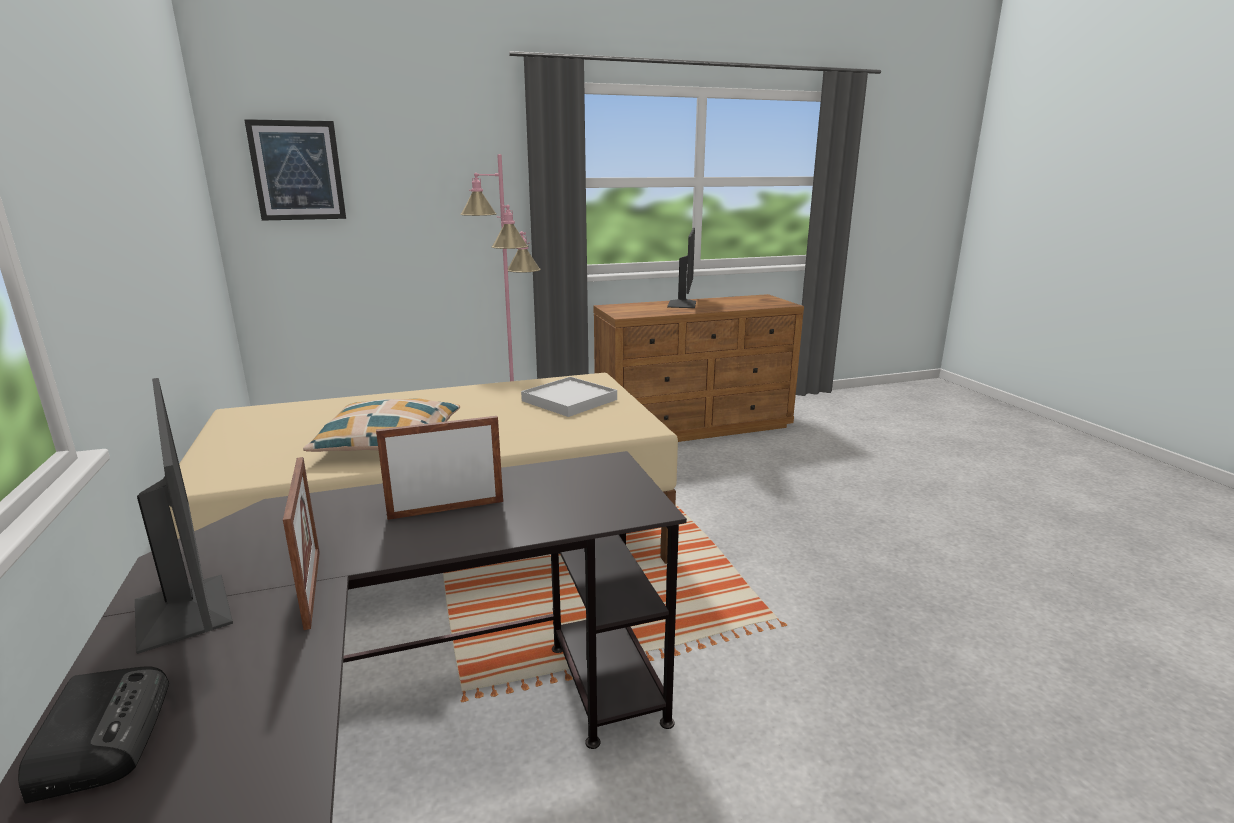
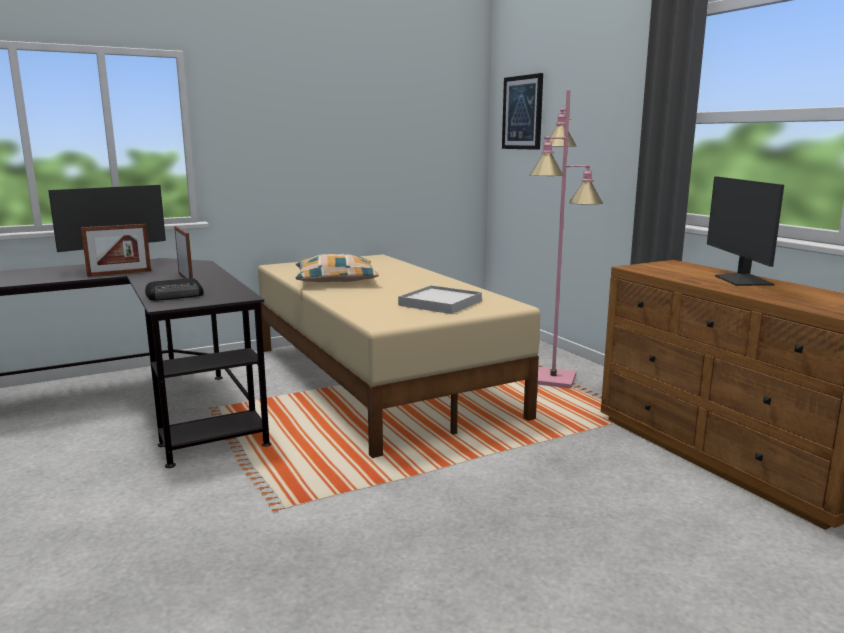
camera: 80 degrees right, 5 degrees down
radio [18,666,169,804] -> radio moved to [145,278,204,301]
monitor [667,228,696,308] -> monitor turned 90 degrees clockwise [707,176,784,286]

